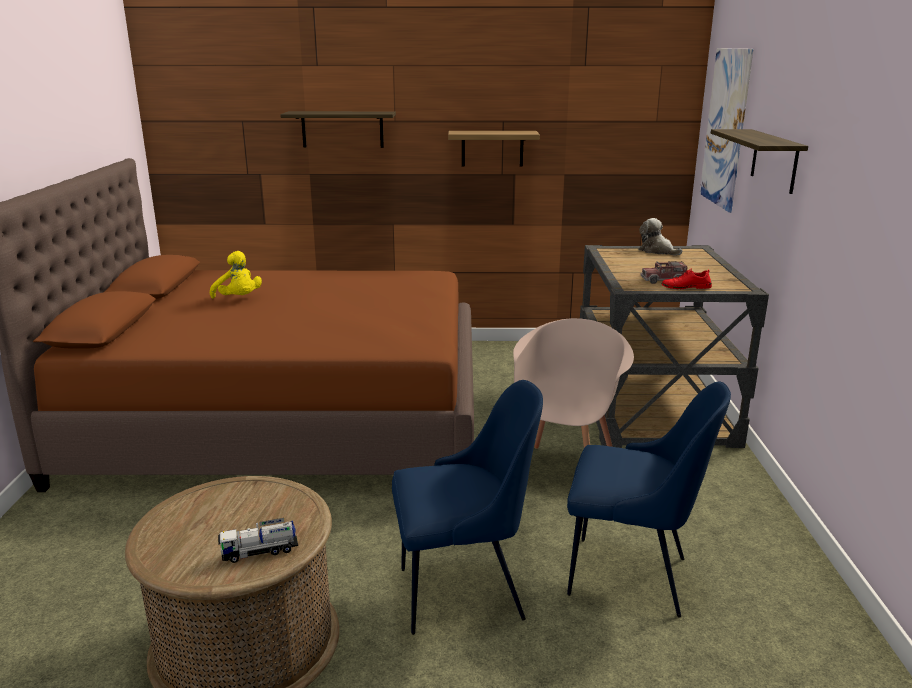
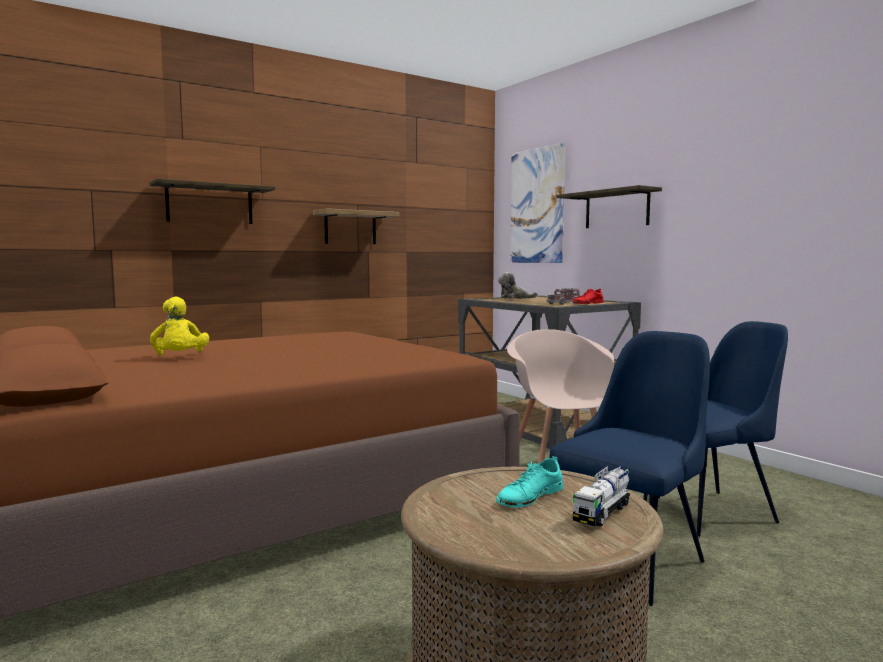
camera: 35 degrees left, 15 degrees down
yellow plush toy [210,251,262,298] -> yellow plush toy turned 60 degrees clockwise [150,297,209,355]
none -> turquoise shoe [496,456,563,508]

